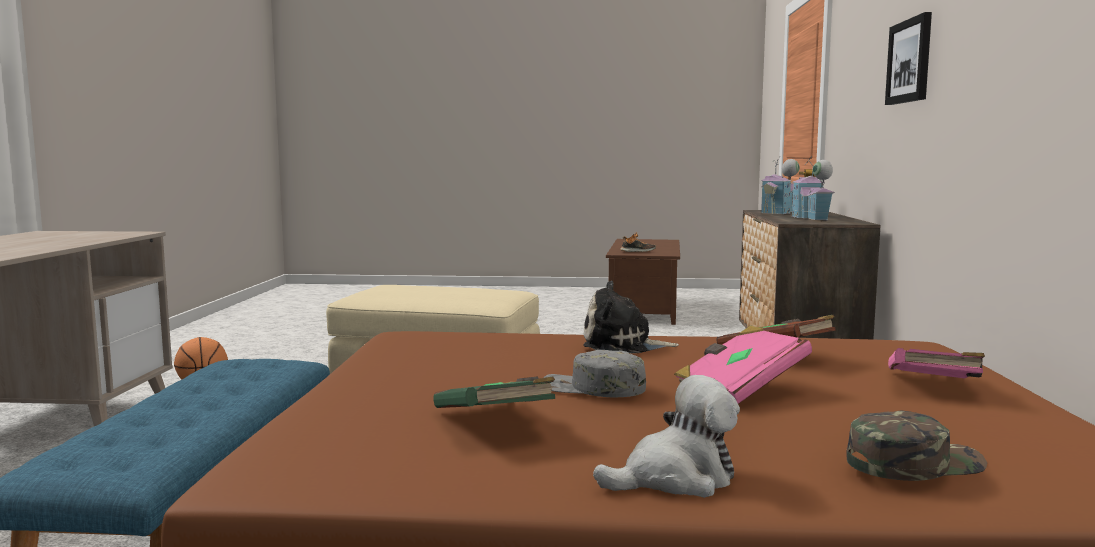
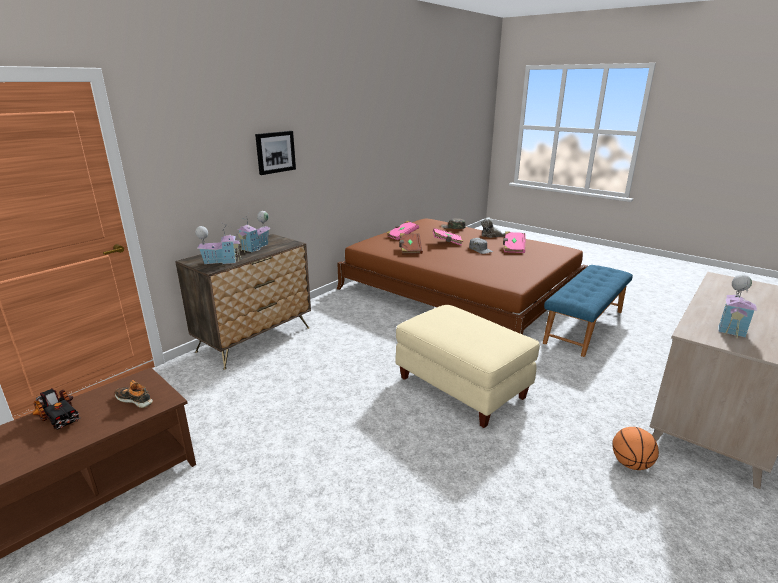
camera: 145 degrees left, 15 degrees up
green book [433,376,555,408] -> pink book [503,231,526,253]
plush toy [583,281,679,353] -> none
none -> toy truck [32,388,80,430]
none -> toy house [718,274,757,339]

